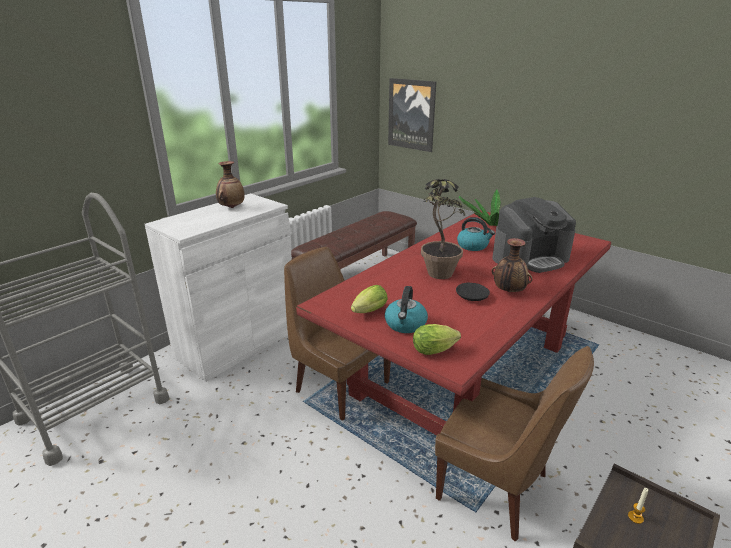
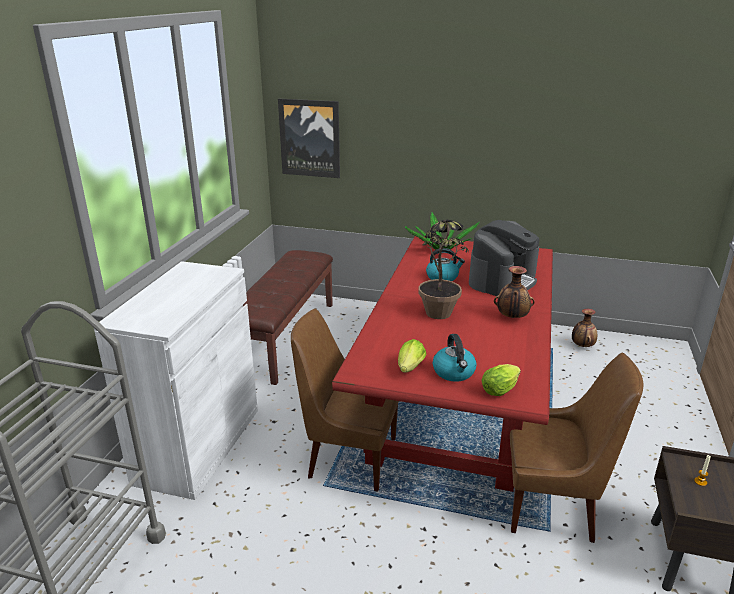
camera: 25 degrees left, 0 degrees up
vase [216,161,245,208] -> vase moved to [572,309,597,347]
black plate [456,283,490,301] -> none

